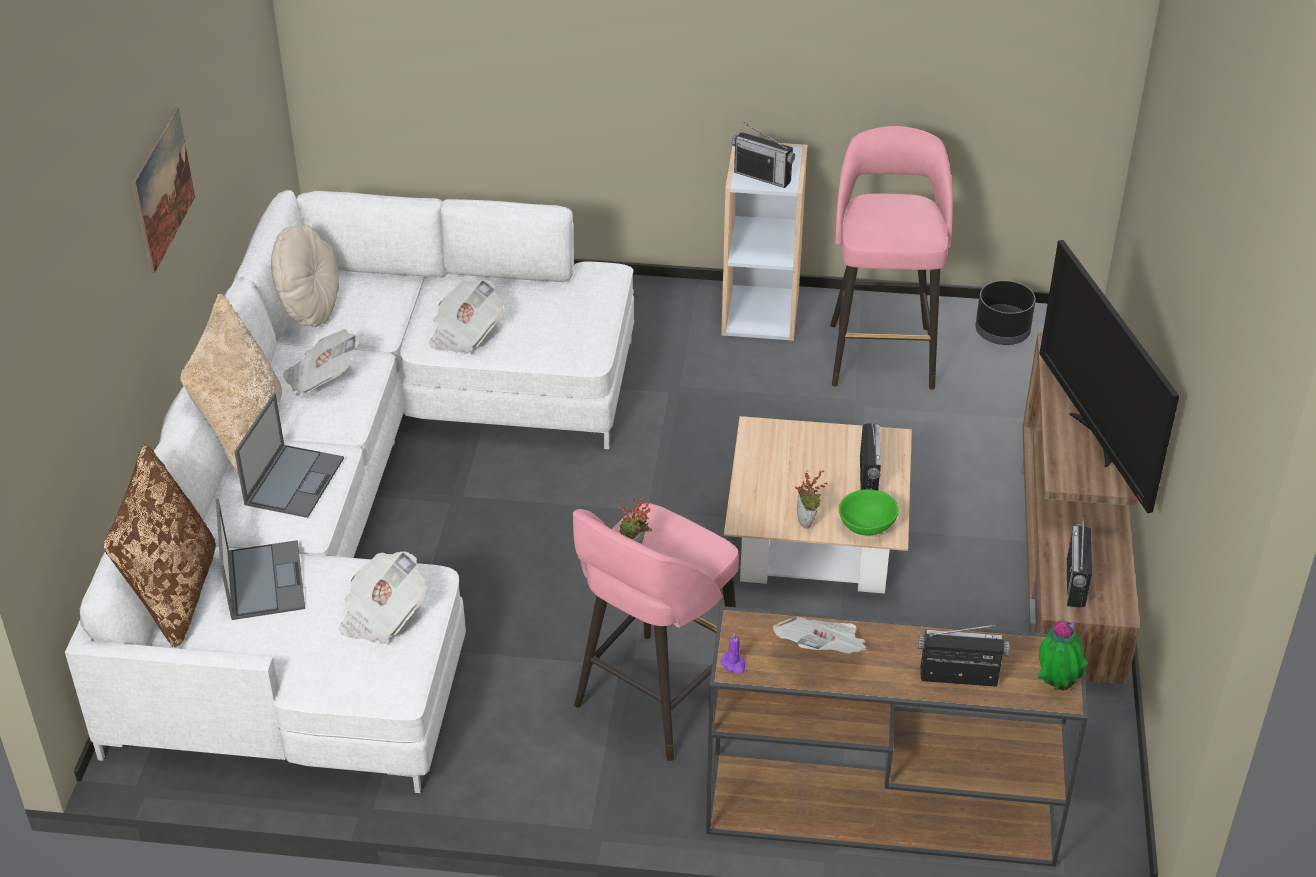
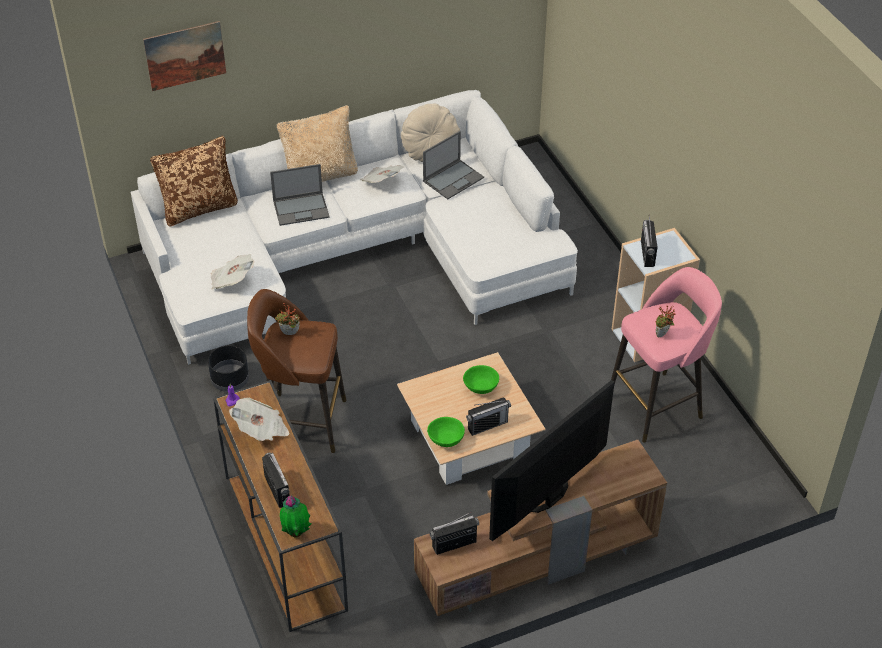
camera: 60 degrees right, 5 degrees up
picture [132,107,195,273] -> picture moved to [143,21,226,91]
laptop [216,498,305,620] -> laptop moved to [423,131,484,199]
newspaper [429,280,503,354] -> none
pink stool [573,503,739,761] -> brown stool [247,289,346,453]
potted plant [795,470,827,529] -> potted plant moved to [655,306,675,338]
black planter [975,280,1036,345] -> black planter moved to [208,345,249,392]
none -> green bowl [463,365,499,394]

